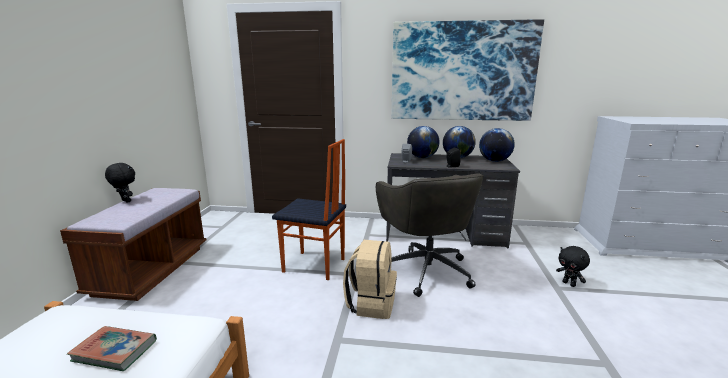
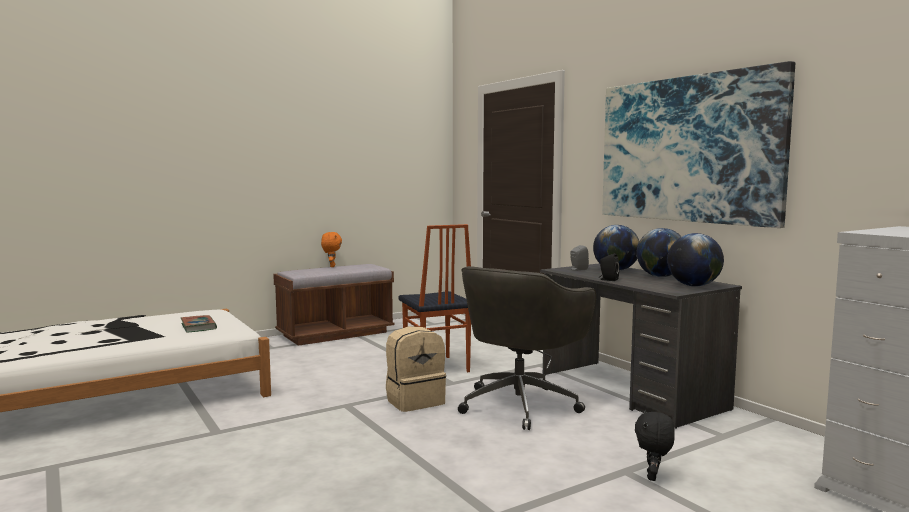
camera: 50 degrees right, 10 degrees down
black plush toy [105,163,135,203] -> orange plush toy [321,232,342,267]

